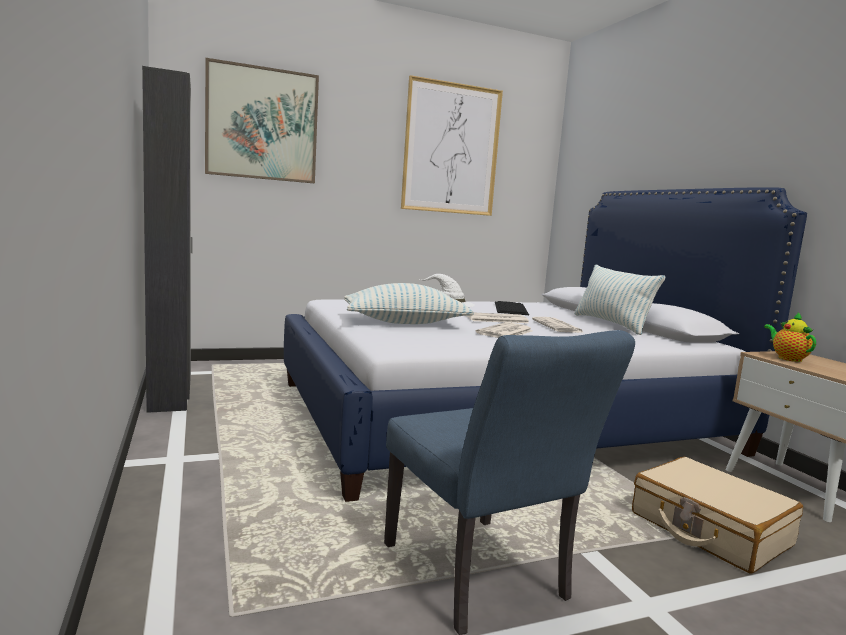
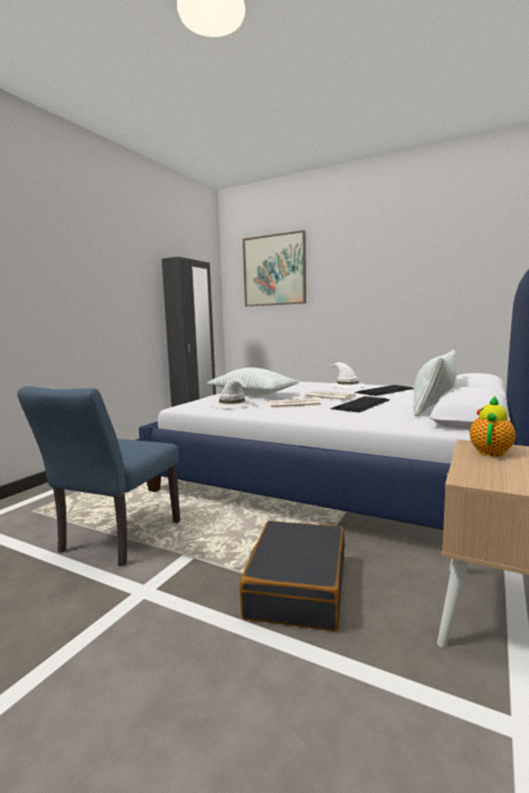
camera: 50 degrees right, 0 degrees up
picture [401,75,503,216] -> none
newspaper [532,317,584,333] -> keyboard [330,396,390,413]
beige suitcase [632,457,803,574] -> black suitcase [240,521,345,631]
none -> white hat [210,378,255,409]

